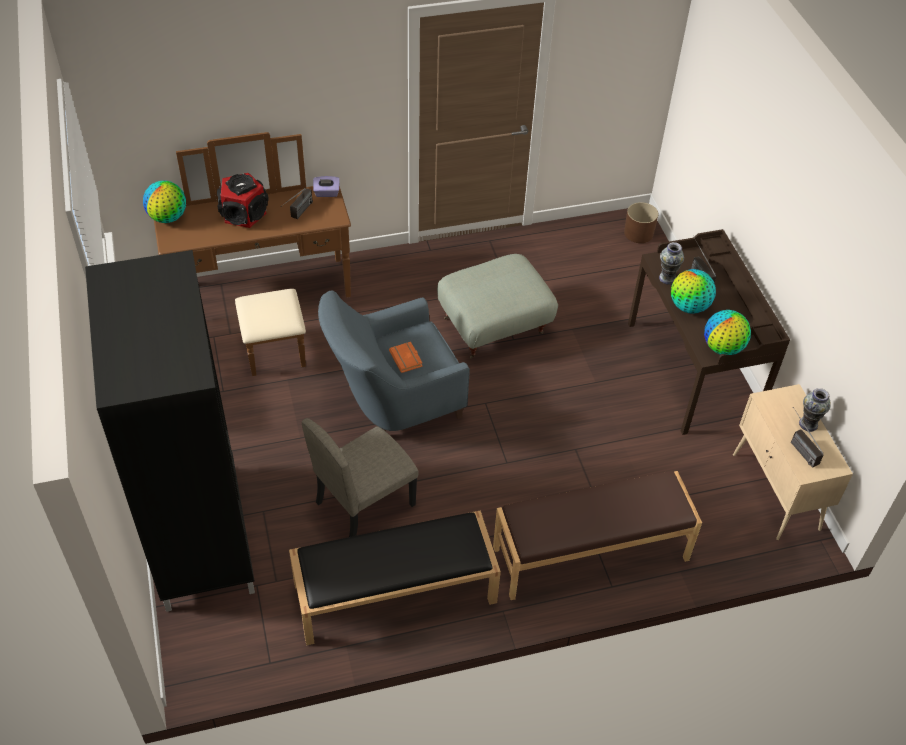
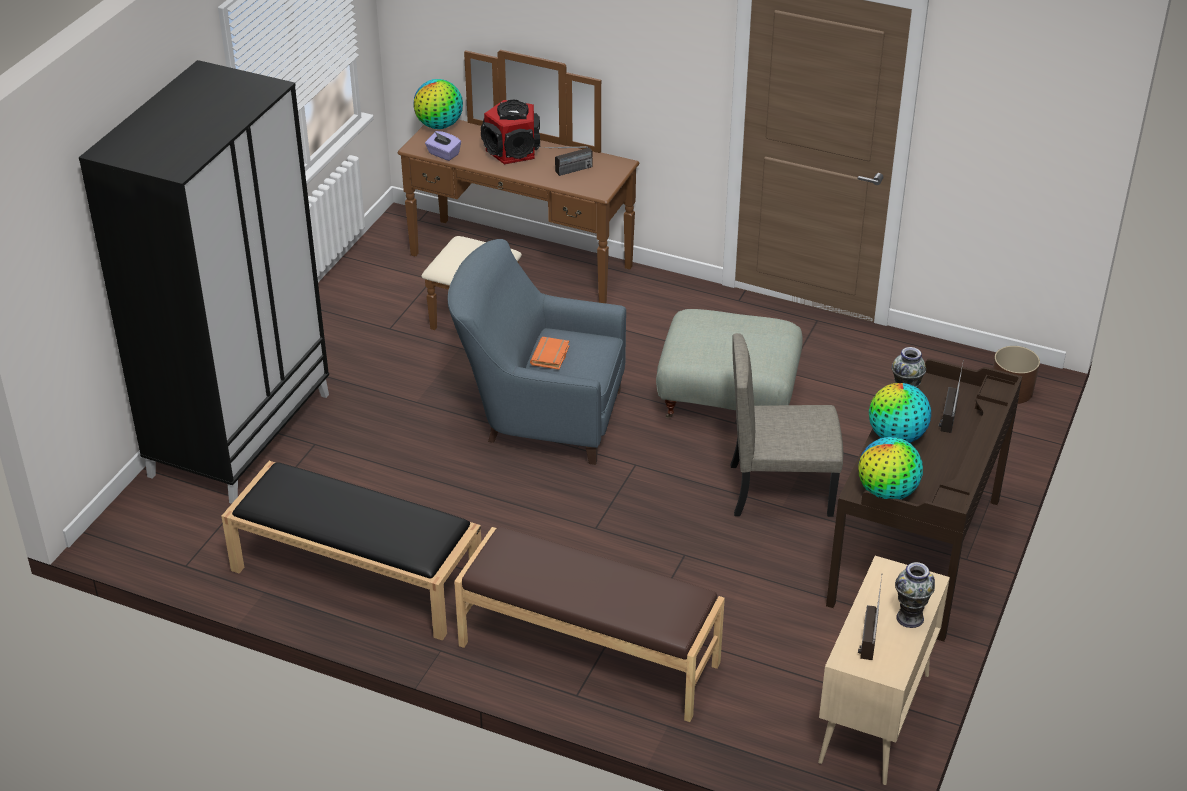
camera: 40 degrees right, 10 degrees down
beige chair [302,418,419,537] -> beige chair moved to [730,333,843,517]
purple tissue box [313,176,340,197] -> purple tissue box moved to [425,131,461,161]

